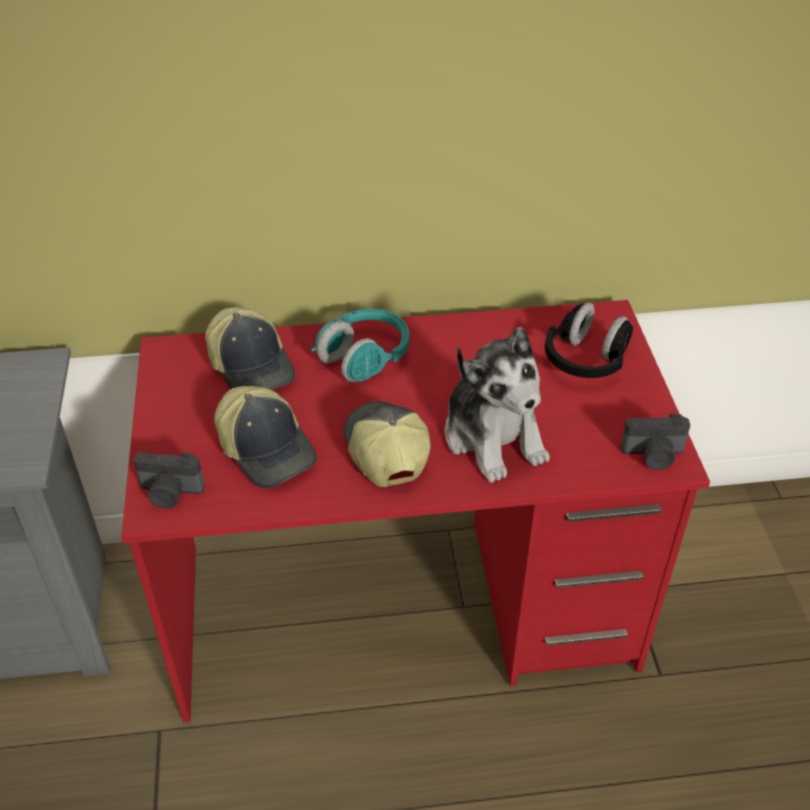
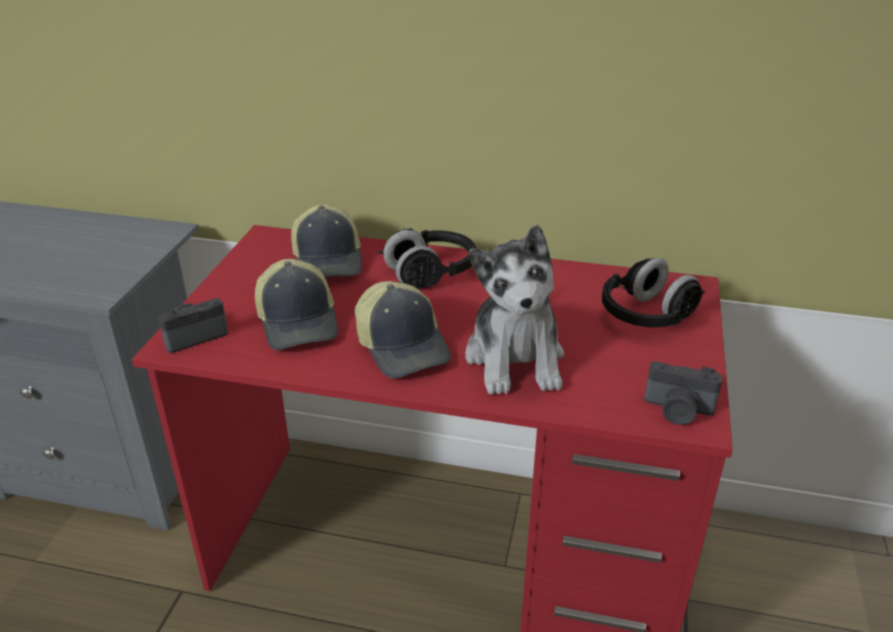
camera: 20 degrees right, 10 degrees down
camera [134,452,205,509] -> camera turned 120 degrees clockwise [158,298,228,353]
turquoise headphones [311,309,409,382] -> black headphones [379,229,476,288]
cap [344,401,431,487] -> cap turned 150 degrees clockwise [355,281,451,378]

